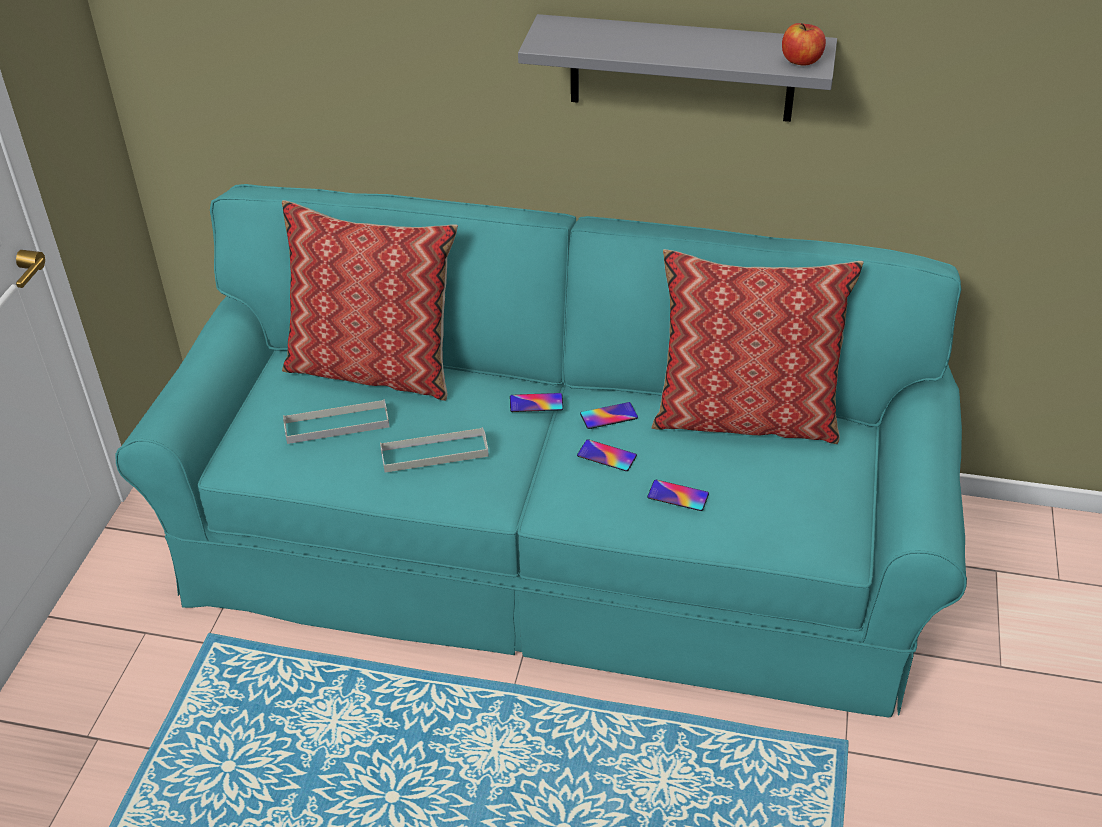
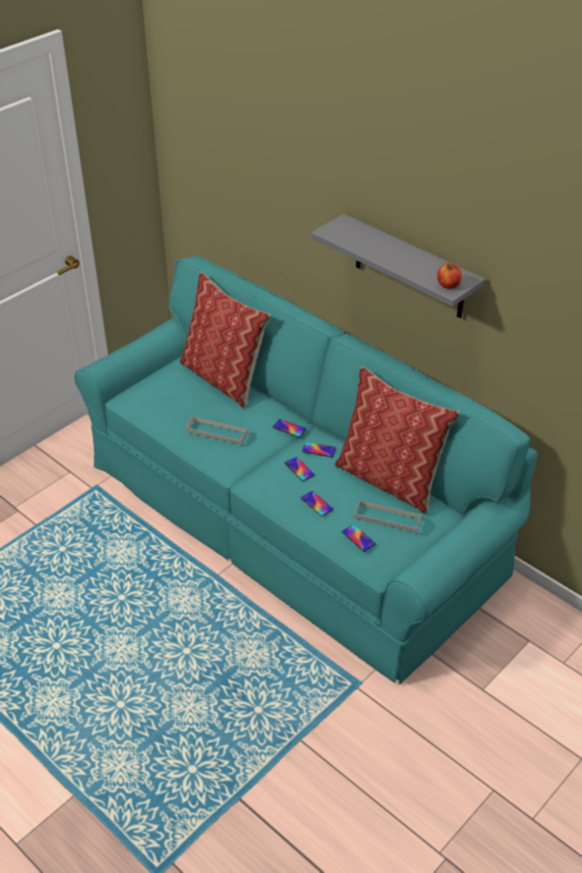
camera: 30 degrees right, 0 degrees up
grey tray [283,399,390,444] -> grey tray moved to [354,500,422,533]
none -> phone [342,524,376,552]

